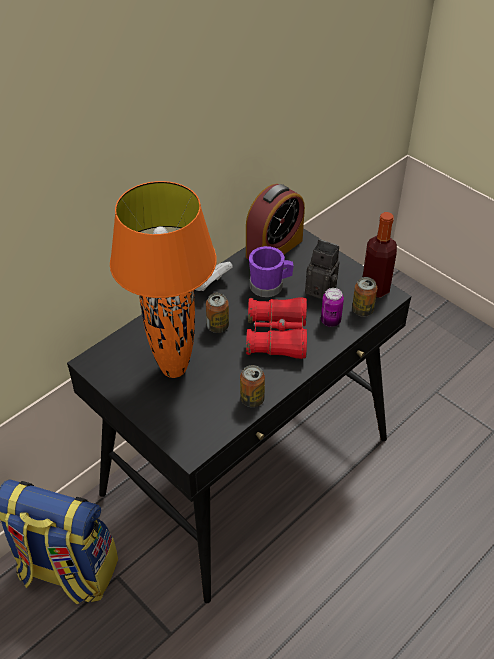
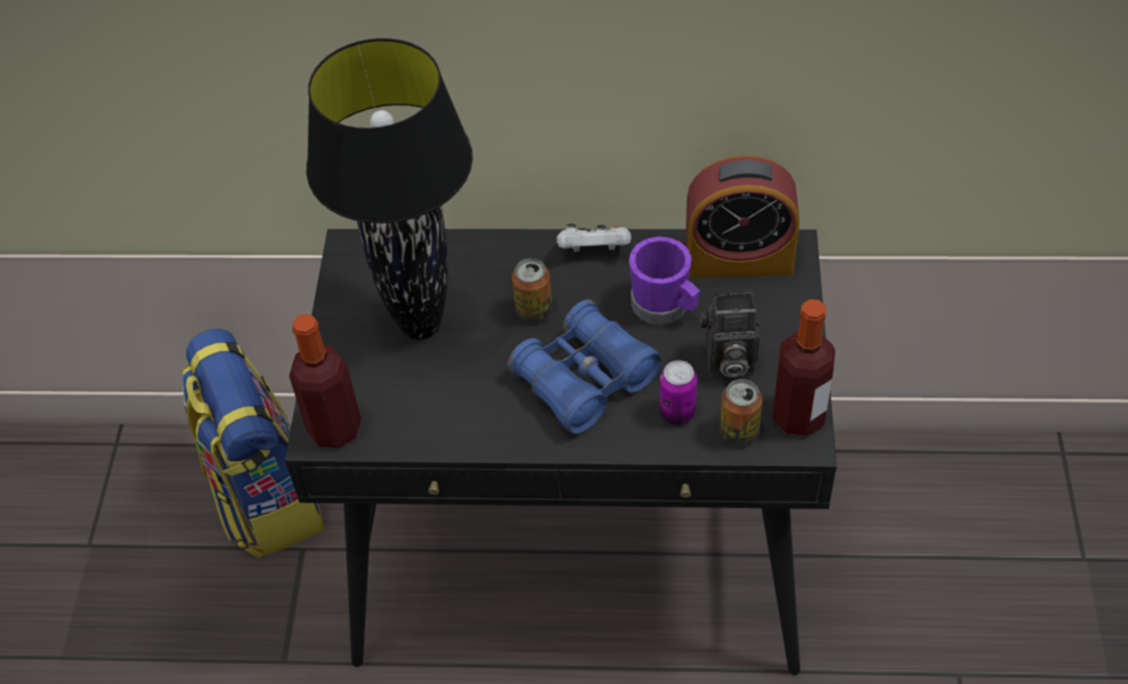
camera: 50 degrees right, 5 degrees up
orange table lamp [110,181,217,378] -> black table lamp [306,38,473,340]
can [240,365,265,407] -> none
red binoculars [246,297,307,359] -> blue binoculars [507,300,662,434]
camera [305,239,340,299] -> camera turned 105 degrees clockwise [700,292,759,378]
none -> bottle [289,314,361,448]

